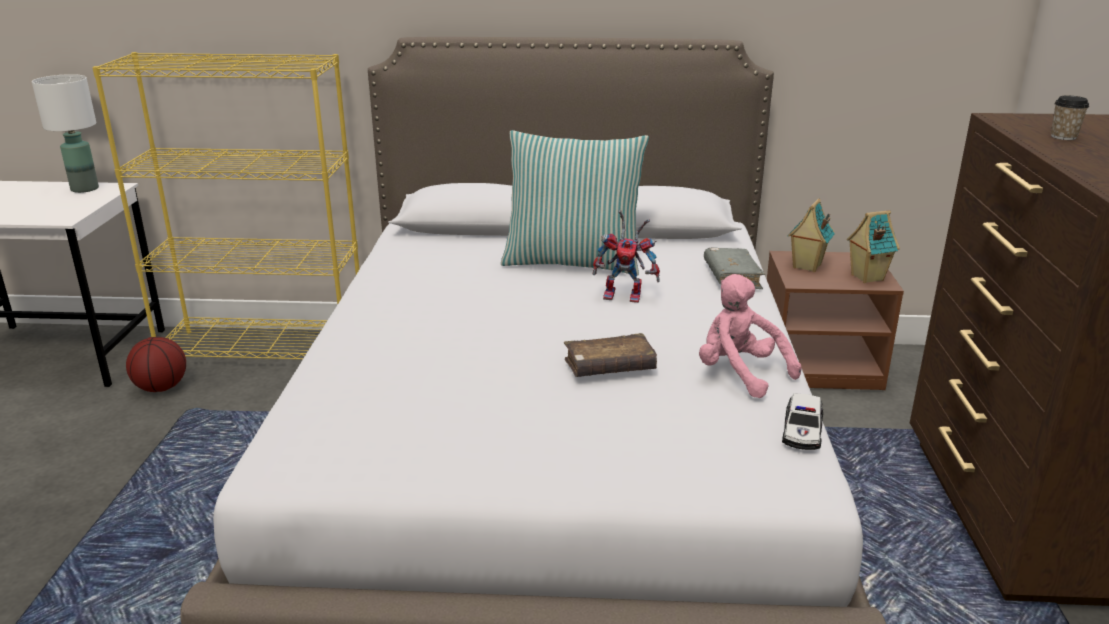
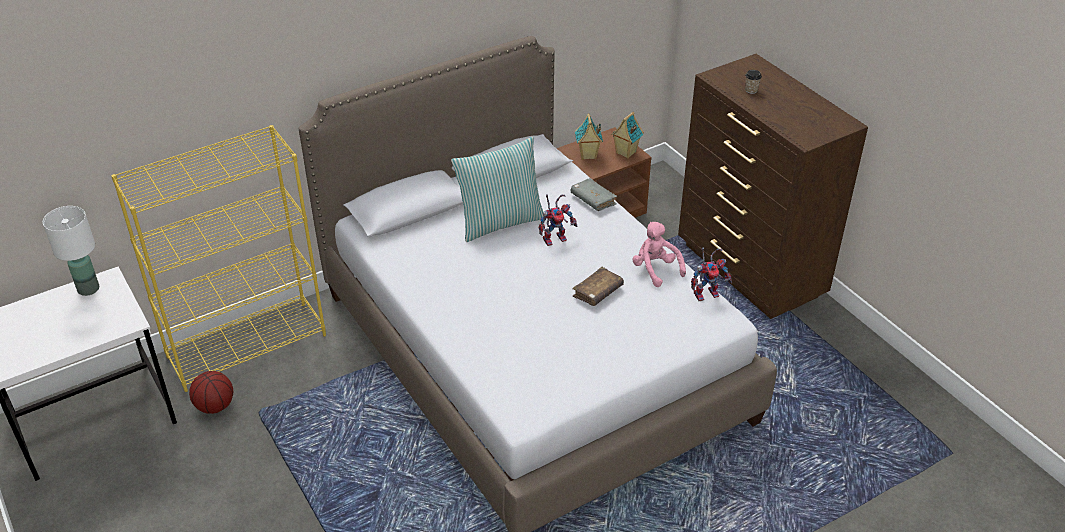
camera: 35 degrees left, 15 degrees up
pink plush toy [699,274,802,398] -> pink plush toy turned 45 degrees clockwise [632,222,686,287]
toy car [782,393,823,450] -> toy robot [691,247,732,301]

